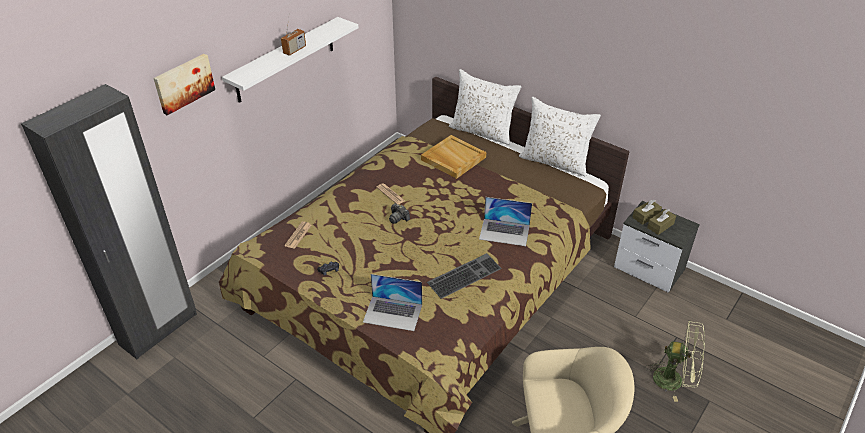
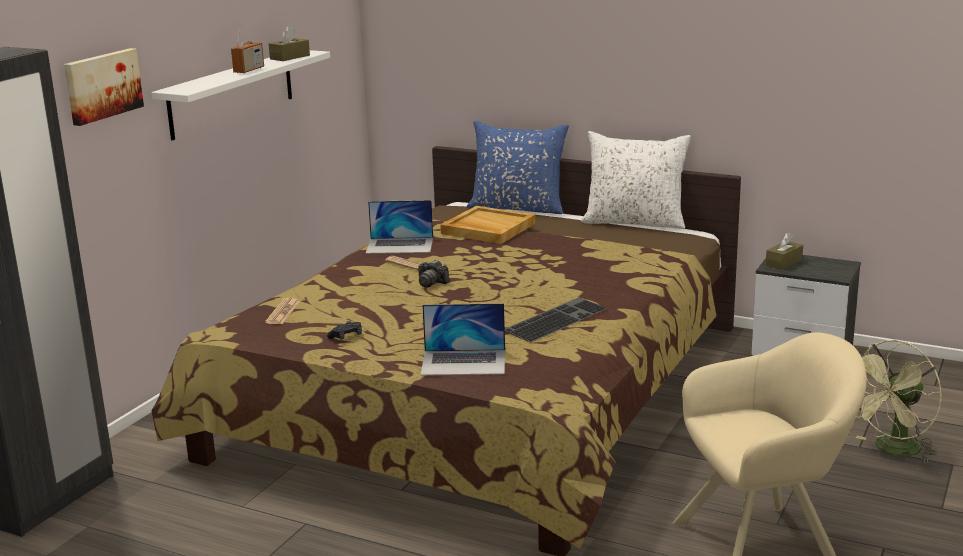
camera: 10 degrees left, 20 degrees down
white pillow [449,69,521,145] -> blue pillow [467,120,569,214]
laptop [479,197,532,246] -> laptop moved to [366,200,433,254]
green fan [645,320,705,402] -> green fan turned 135 degrees clockwise [855,340,941,462]
brown tissue box [647,209,676,235] -> brown tissue box moved to [269,26,310,61]

